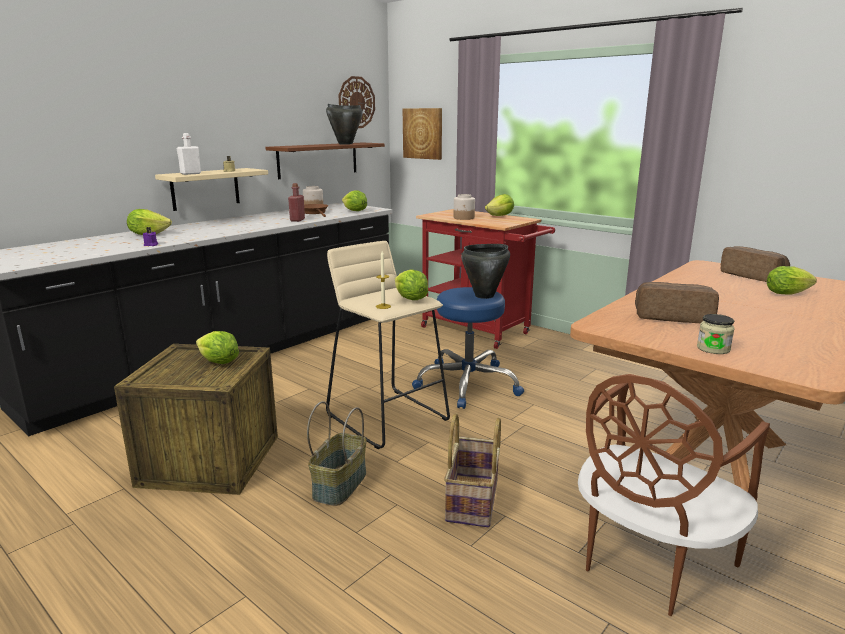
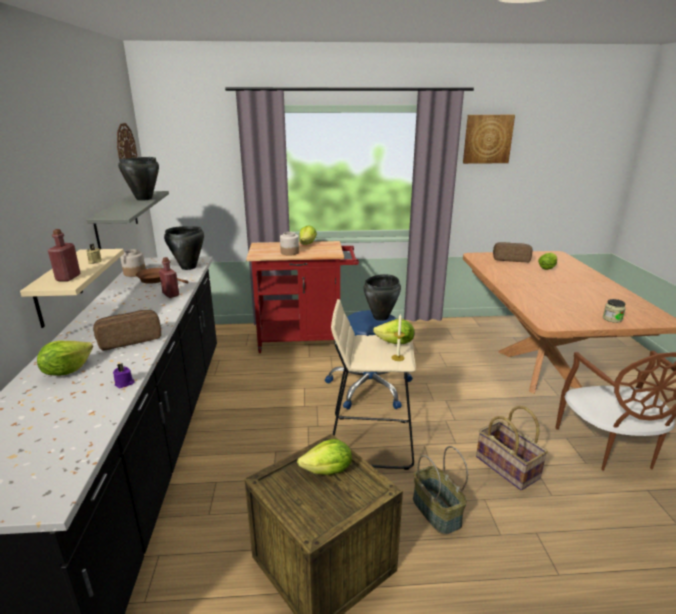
camera: 45 degrees left, 5 degrees up
white bottle [176,133,201,175] -> red bottle [48,229,81,282]
brown shelf [265,143,385,179] -> grey shelf [86,191,169,249]
lettuce [342,190,367,211] -> black cooking pot [164,226,204,270]
picture [403,108,442,160] -> picture moved to [463,115,515,164]
bread [635,282,719,323] -> bread moved to [93,310,161,351]

